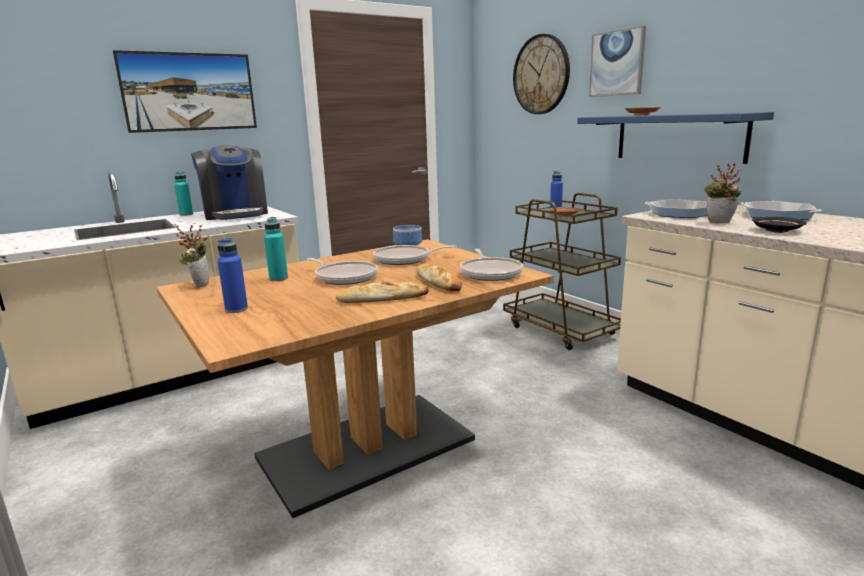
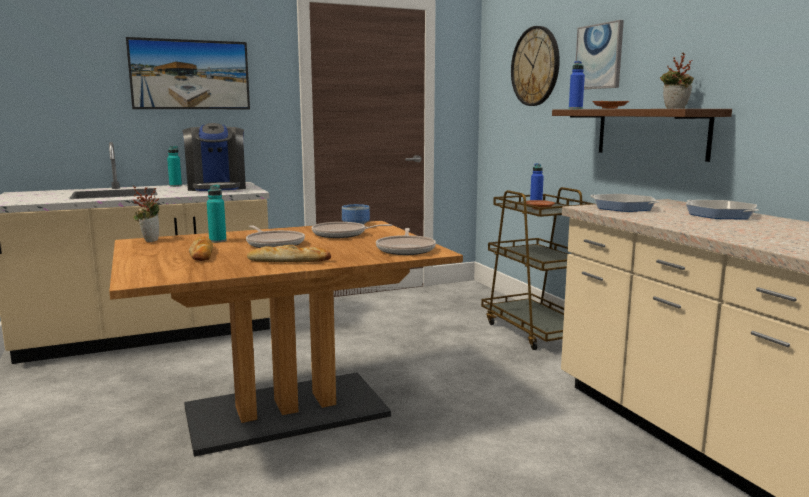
camera: 10 degrees right, 5 degrees down
blue bottle [217,238,248,313] -> blue bottle moved to [569,61,585,109]
bread [416,263,462,291] -> bread moved to [189,236,213,261]
blue shelf [577,112,774,164] -> brown shelf [552,109,732,162]
potted plant [704,163,741,223] -> potted plant moved to [660,53,694,109]
black plate [752,217,807,233] -> none

